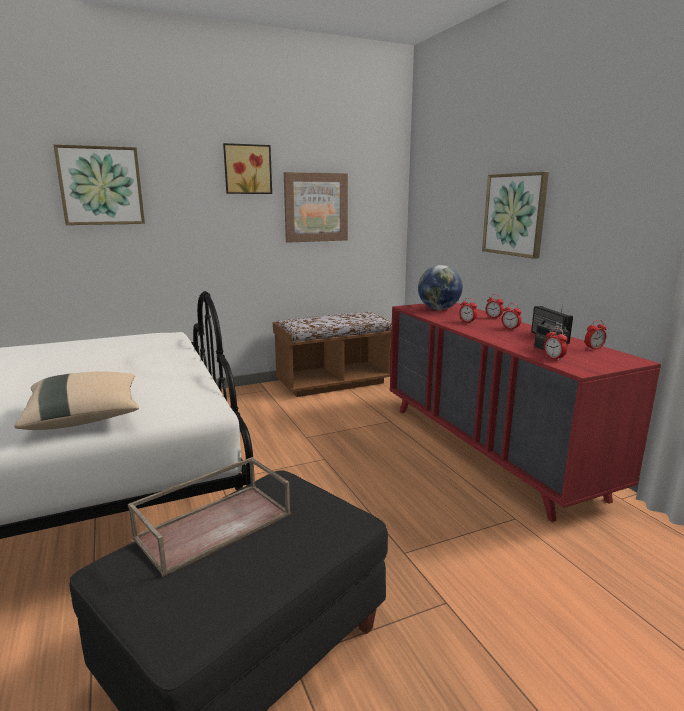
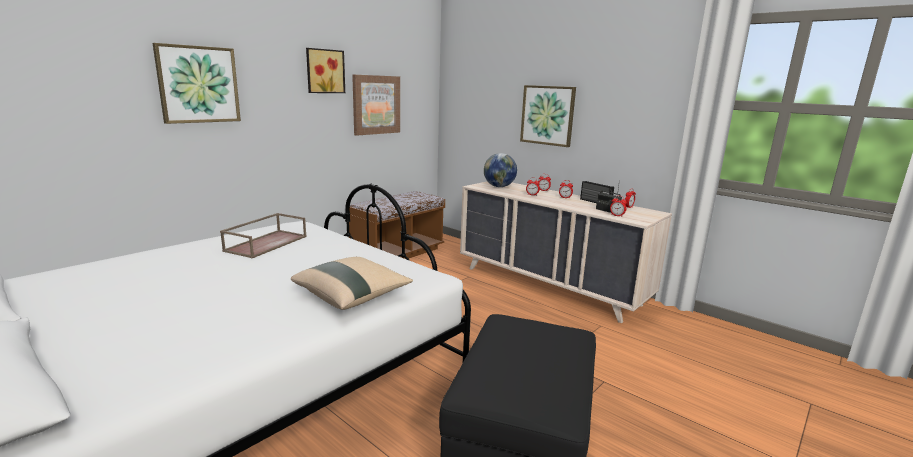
camera: 25 degrees left, 0 degrees up
brown tray [128,457,291,577] -> brown tray moved to [220,213,307,258]
red dresser [390,303,661,522] -> beige dresser [460,181,672,323]

